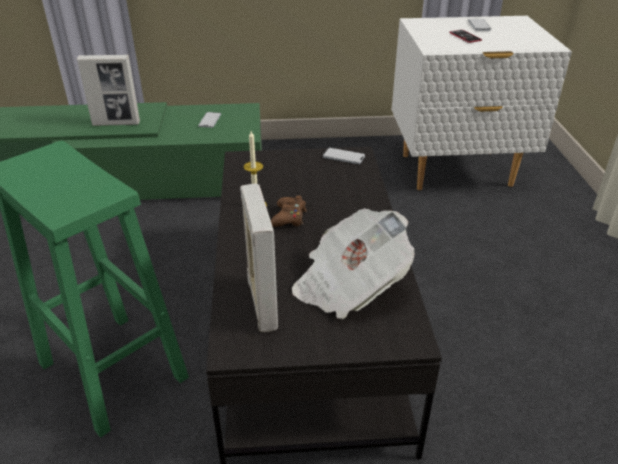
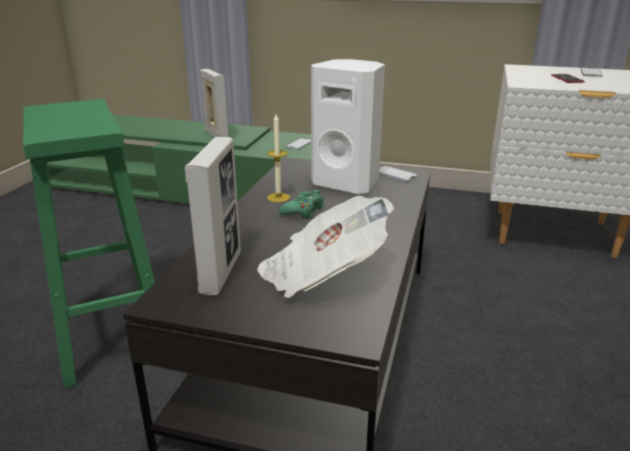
camera: 20 degrees right, 10 degrees down
picture frame [77,55,140,126] -> picture frame turned 135 degrees counterclockwise [200,69,229,137]
brown game controller [271,195,307,227] -> green game controller [279,190,324,219]
none -> white speaker [311,59,385,194]

